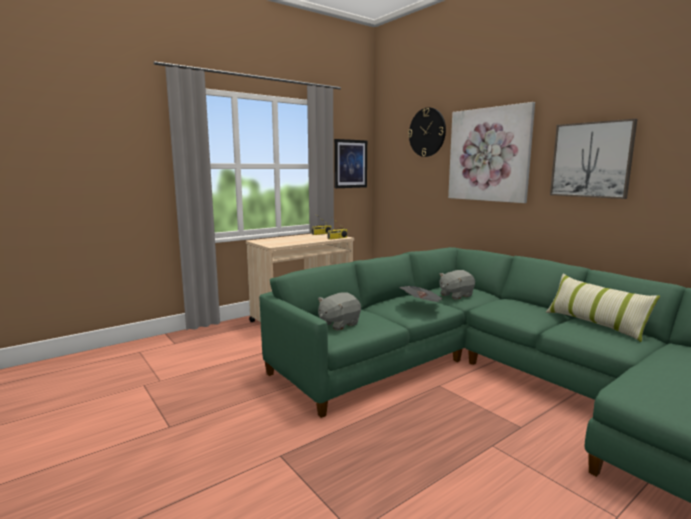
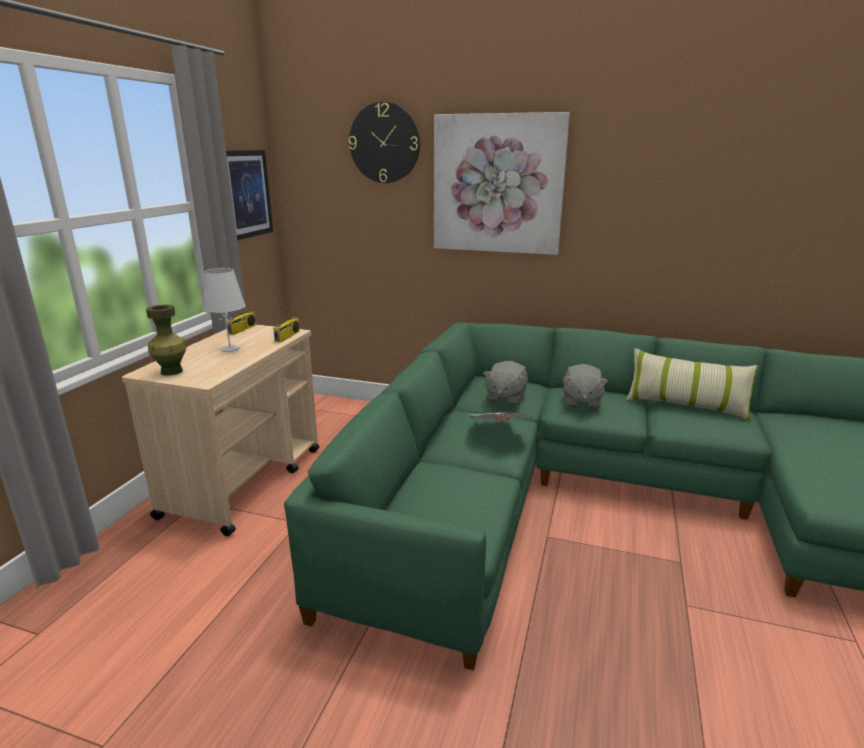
camera: 35 degrees left, 10 degrees up
grey plush toy [318,292,361,330] -> grey plush toy moved to [563,364,608,410]
picture [550,119,637,199] -> none
none -> green vase [146,305,186,376]
none -> white table lamp [203,268,245,352]

